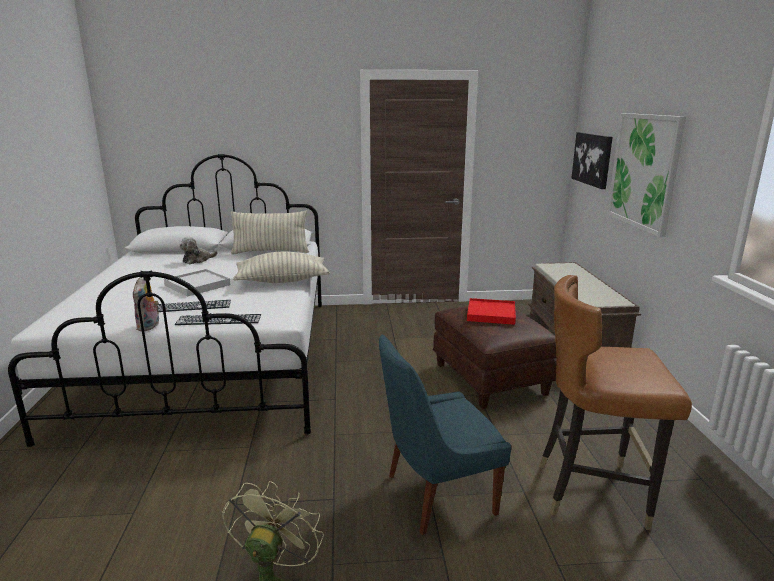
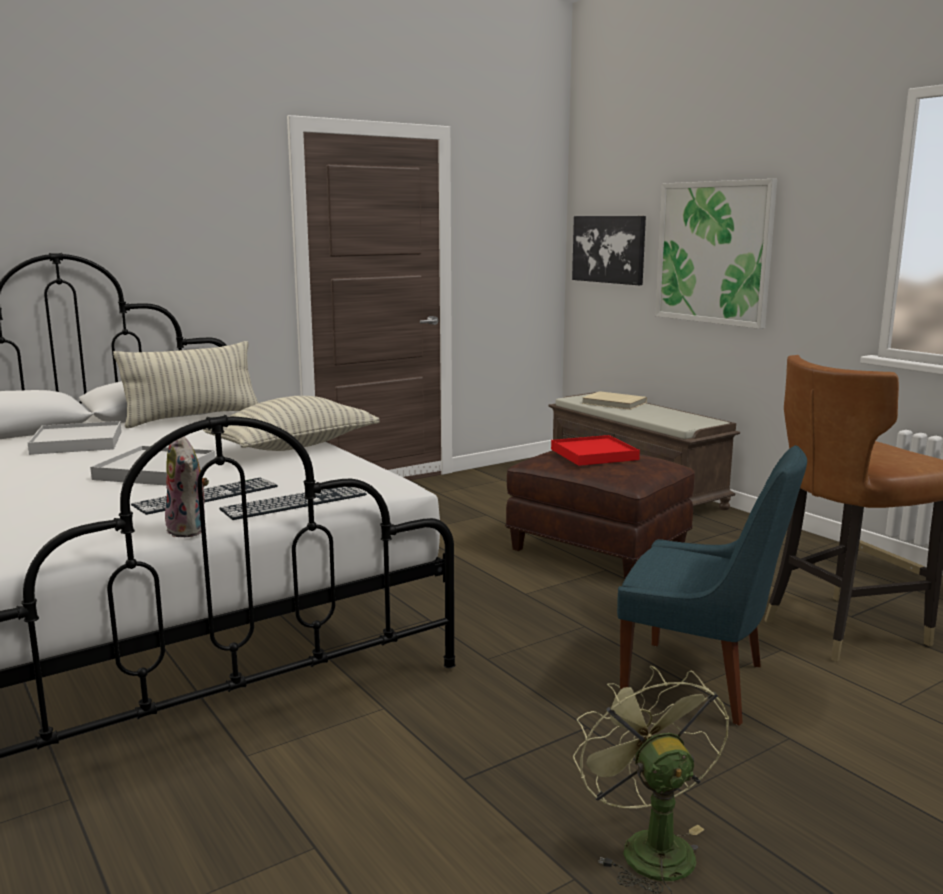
camera: 30 degrees left, 5 degrees down
plush toy [180,237,218,264] -> white tray [28,421,122,455]
blue chair [379,334,511,535] -> blue chair turned 105 degrees counterclockwise [617,445,807,726]
none -> beige book [582,391,647,410]

